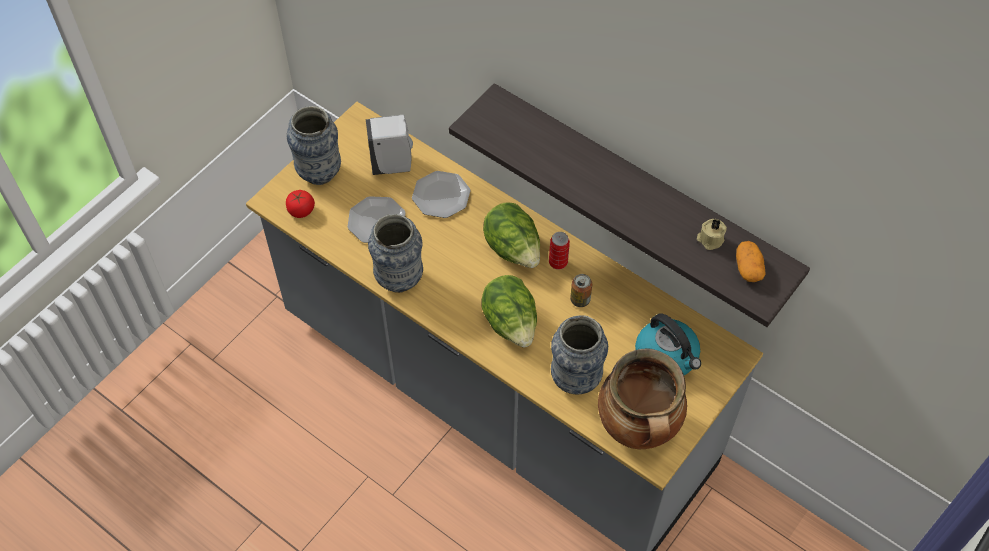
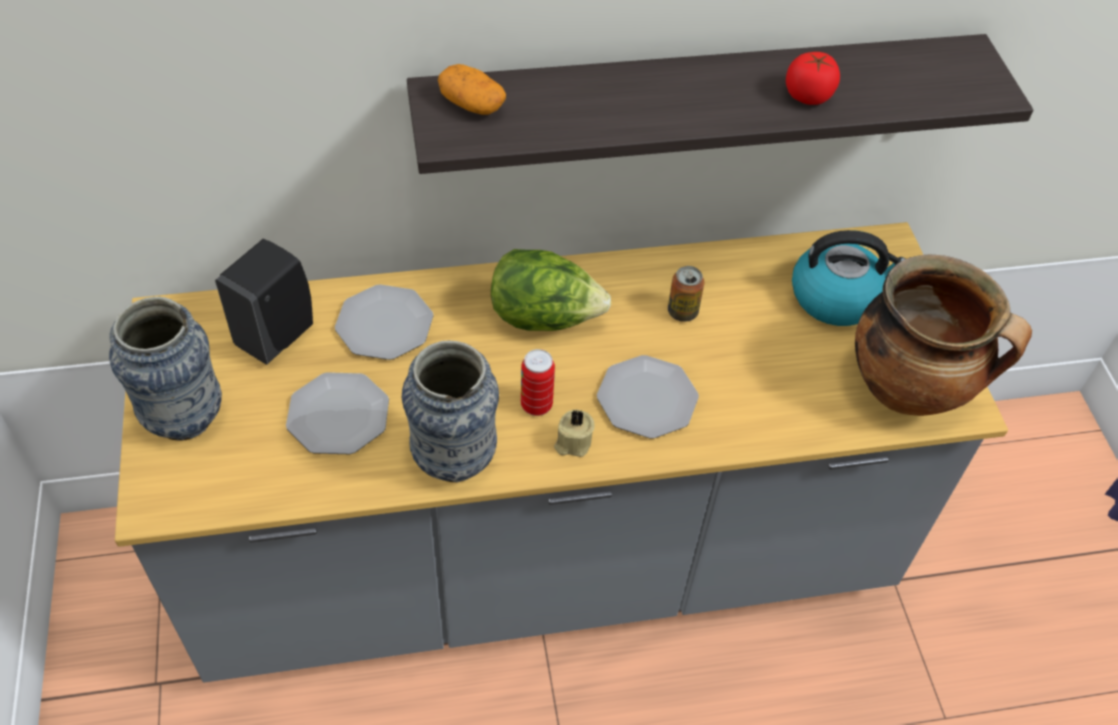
camera: 50 degrees left, 5 degrees down
tomato [286,190,315,218] -> tomato moved to [786,52,840,105]
white soap dispenser [366,115,413,175] -> black soap dispenser [215,239,313,365]
lettuce [482,275,537,347] -> plate [597,355,699,439]
can [549,232,570,270] -> can moved to [521,349,555,416]
vase [551,315,608,394] -> none
beige candle [697,218,727,250] -> beige candle moved to [554,410,594,457]
potato [736,241,765,282] -> potato moved to [438,64,506,115]

